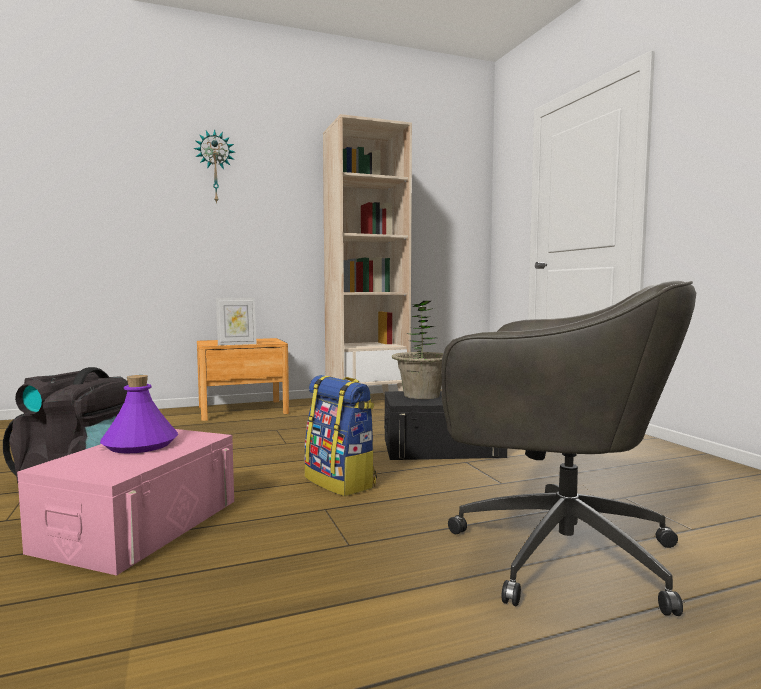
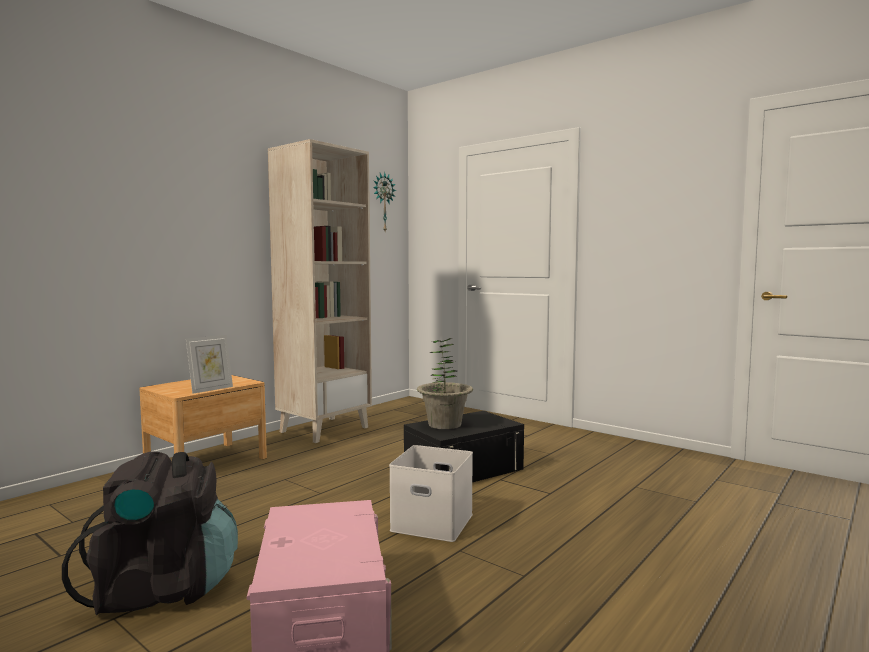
camera: 30 degrees left, 0 degrees up
purple bottle [100,375,178,454] -> none
wall clock [194,129,235,204] -> wall clock moved to [373,172,396,231]
backpack [304,375,377,496] -> white storage box [389,445,473,542]
grey office chair [441,281,696,616] -> none

